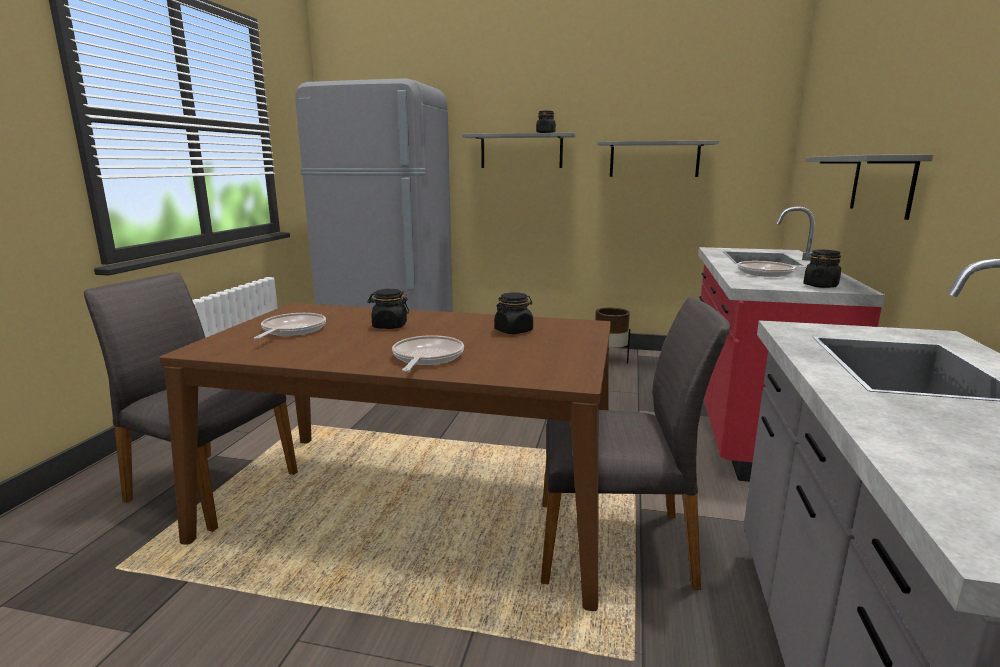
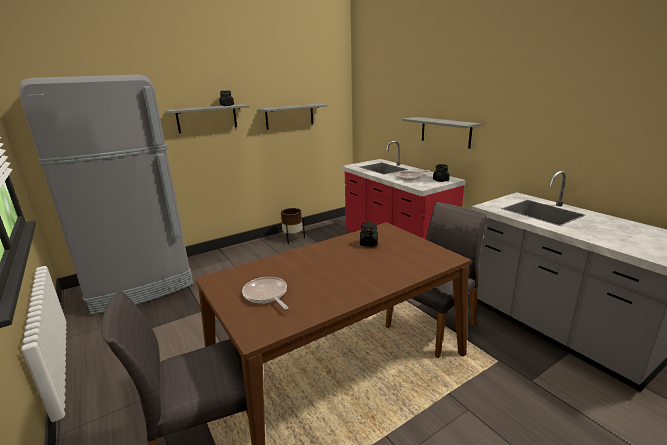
camera: 45 degrees left, 5 degrees up
black jar [367,289,409,329] -> none
frying pan [392,335,464,372] -> none

